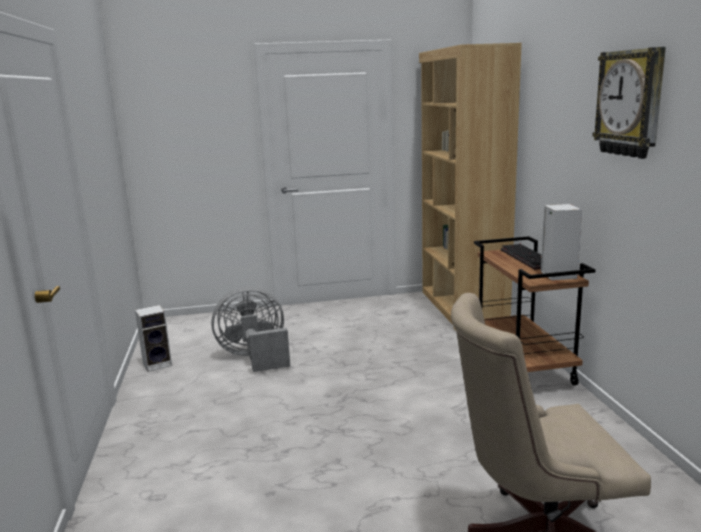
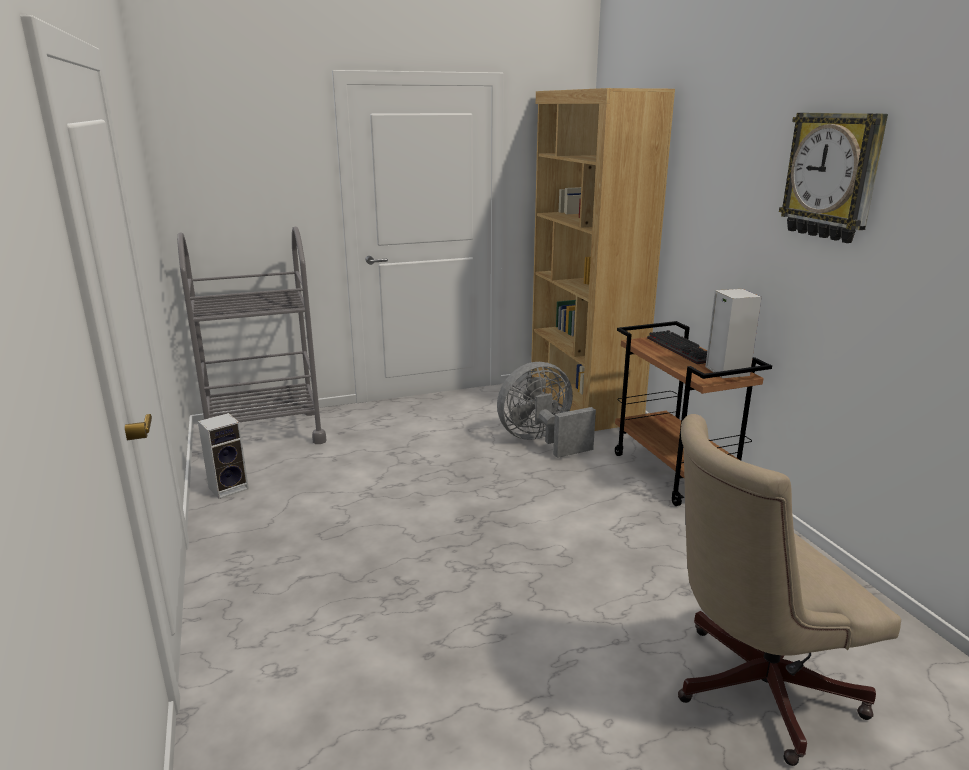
camera: 10 degrees left, 5 degrees up
grey fan [211,287,290,372] -> grey fan moved to [497,362,596,458]
none -> grey cart [177,227,326,444]

